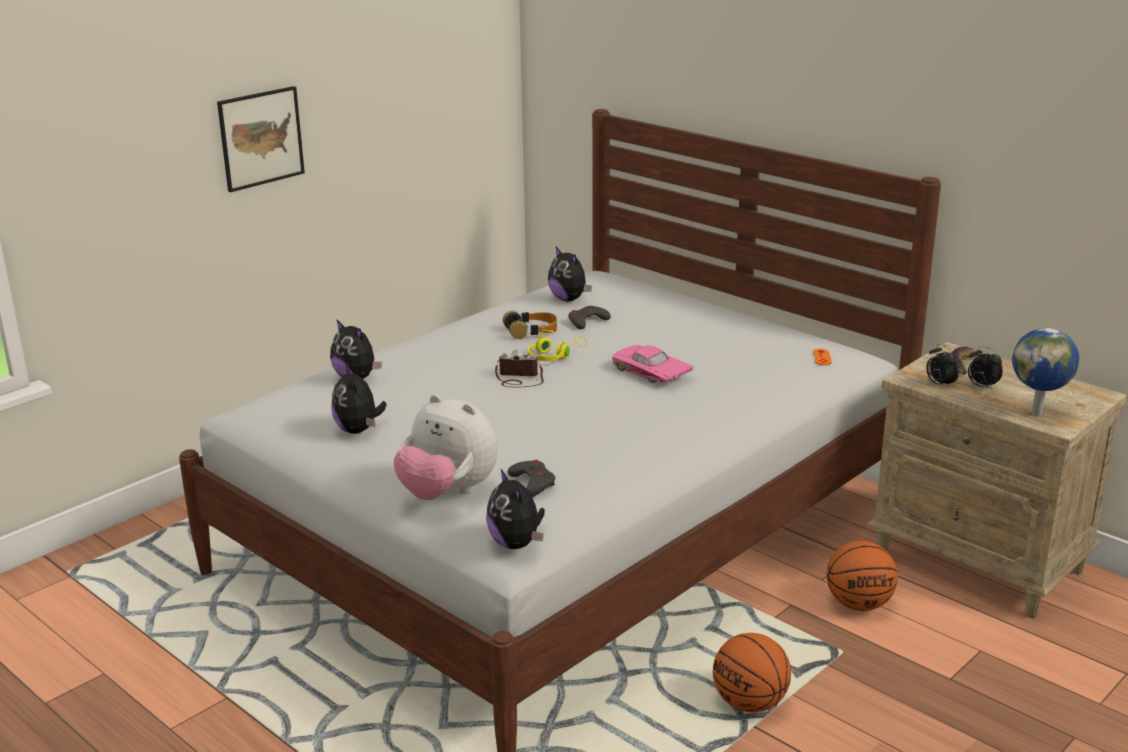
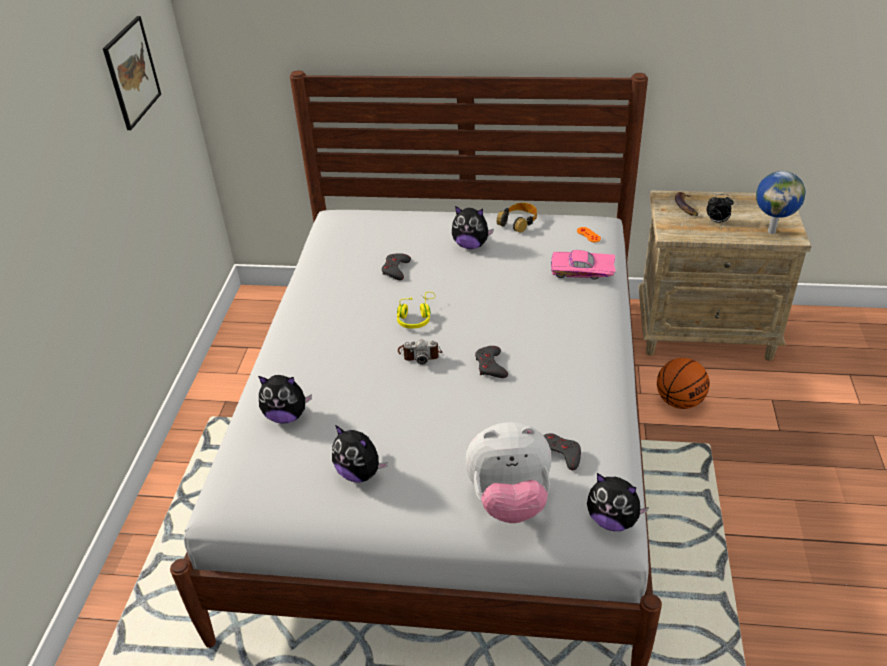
camera: 35 degrees left, 15 degrees up
picture [217,86,305,192] -> picture moved to [103,16,161,130]
camera [495,349,544,387] -> camera turned 150 degrees counterclockwise [398,340,442,365]
headphones [502,310,557,339] -> headphones moved to [497,202,537,233]
plush toy [548,247,592,301] -> plush toy moved to [452,206,494,249]
pink toy car [612,345,694,383] -> pink toy car moved to [551,250,616,280]
basketball [713,633,791,712] -> none
alarm clock [926,344,959,388] -> none
none -> grey game controller [475,346,508,378]

